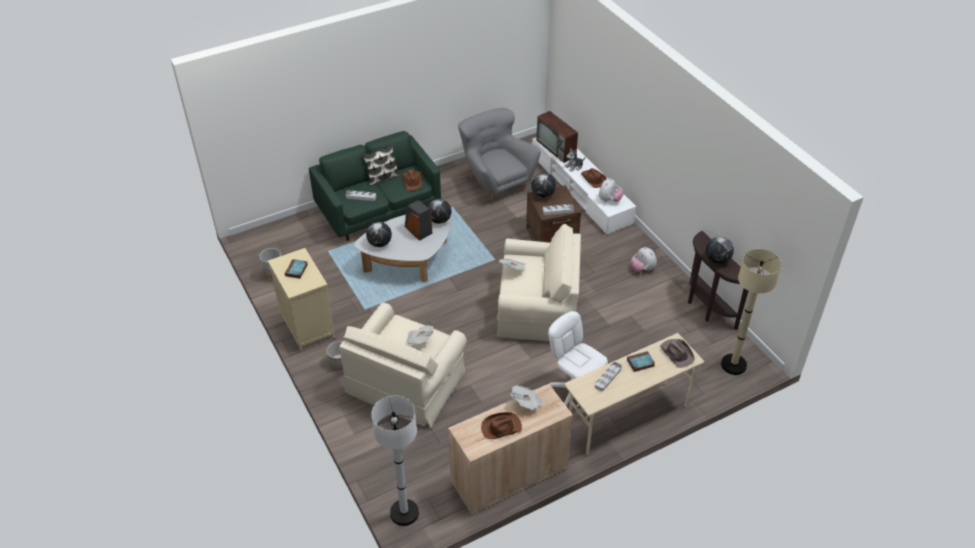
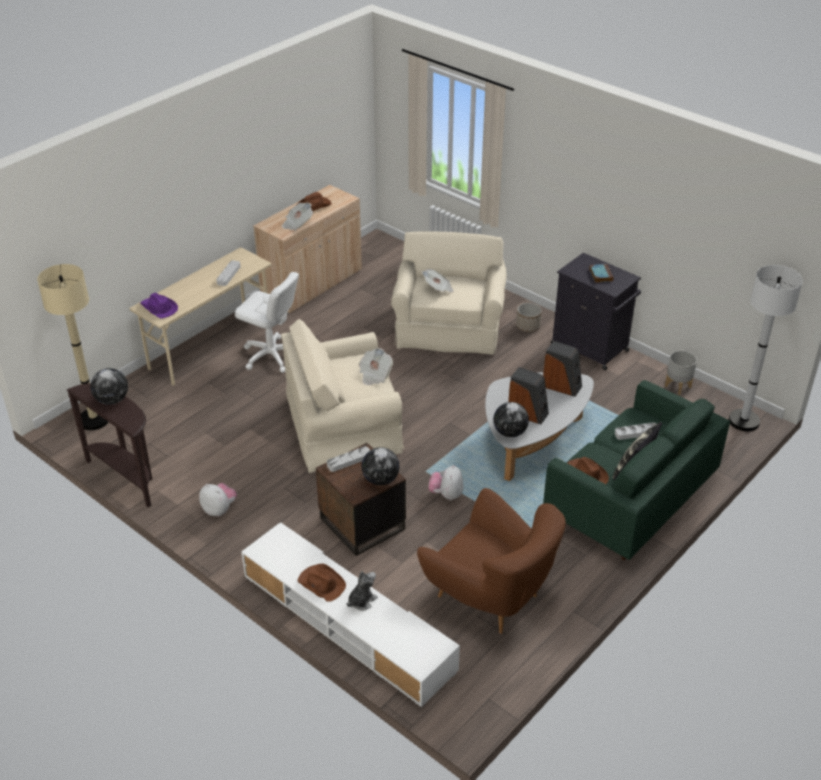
camera: 160 degrees right, 5 degrees down
beige cabinet [268,248,335,351] -> black cabinet [551,253,641,370]
globe [366,222,392,247] -> speaker [543,341,582,397]
white floor lamp [372,396,419,526] -> white floor lamp moved to [729,265,803,431]
grey armchair [458,108,541,202] -> brown armchair [417,488,566,634]
television [536,111,578,163] -> none
plush toy [599,178,624,202] -> plush toy moved to [429,465,463,500]
book [627,351,655,372] -> none
brown hat [661,339,695,368] -> purple hat [140,293,178,318]

